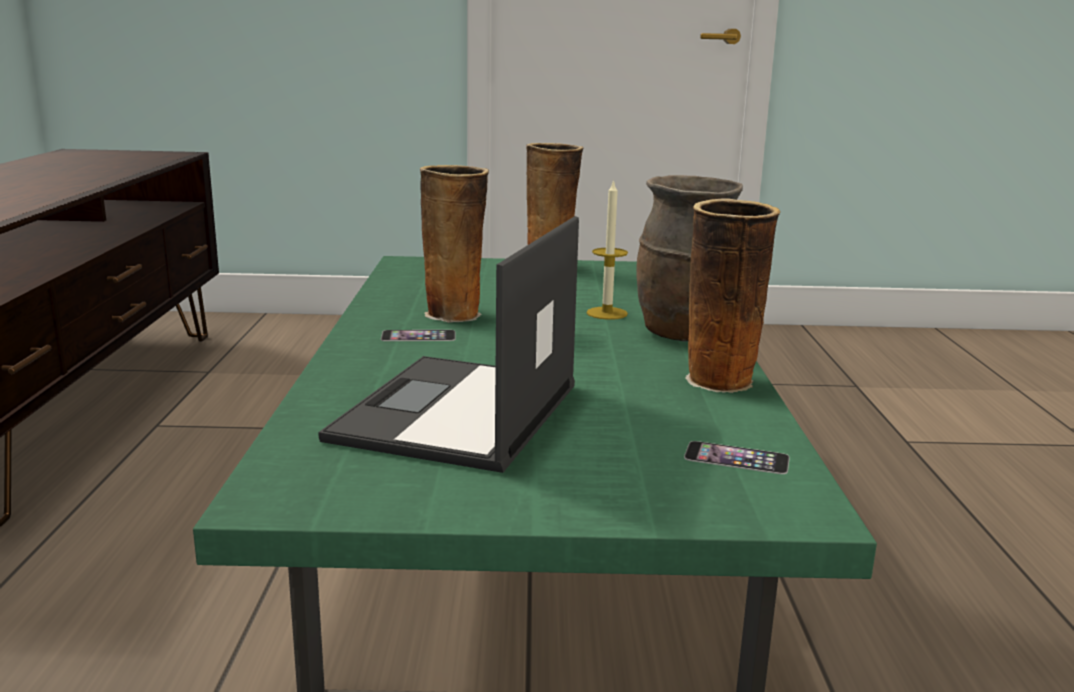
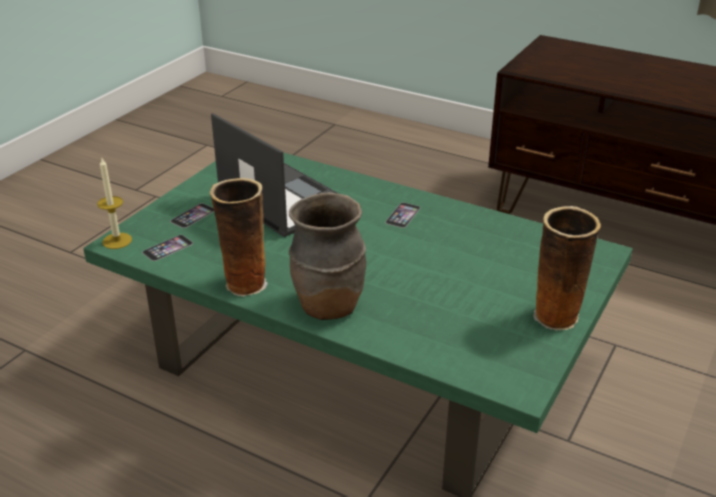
camera: 120 degrees right, 15 degrees up
vase [420,165,489,323] -> none
candle [587,179,628,320] -> candle moved to [97,158,132,249]
none -> phone [170,203,214,228]

